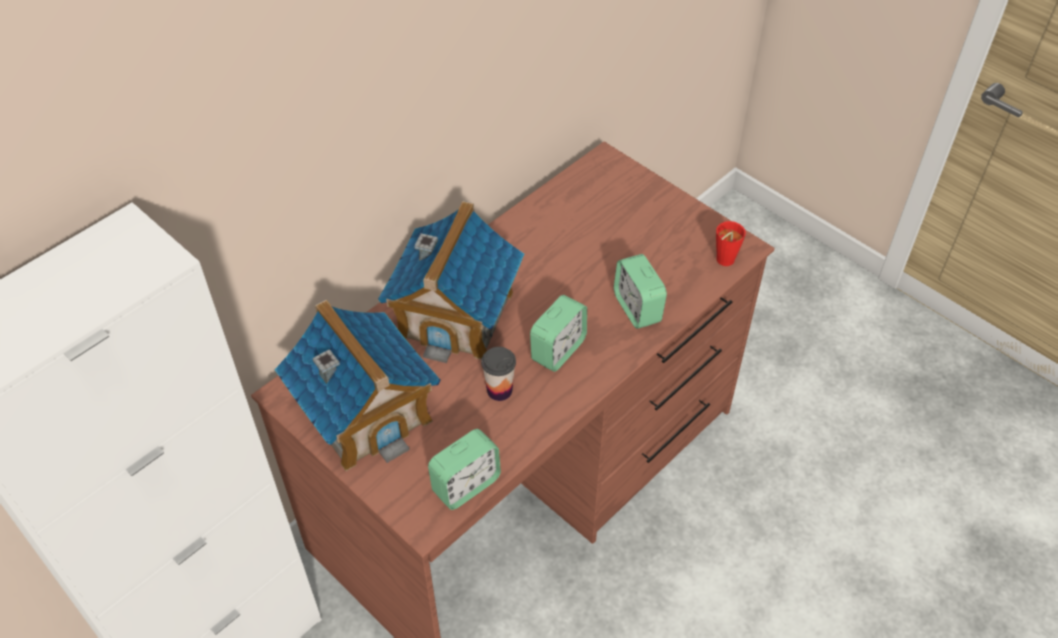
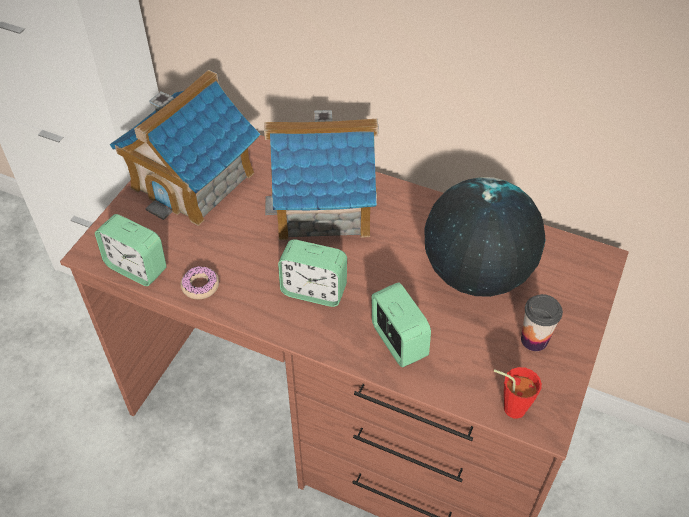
camera: 70 degrees right, 0 degrees up
cup [481,347,516,401] -> cup moved to [521,294,563,351]
alarm clock [614,254,667,329] -> alarm clock turned 105 degrees clockwise [372,282,431,367]
none -> donut [181,266,219,299]
none -> globe [425,177,545,297]

